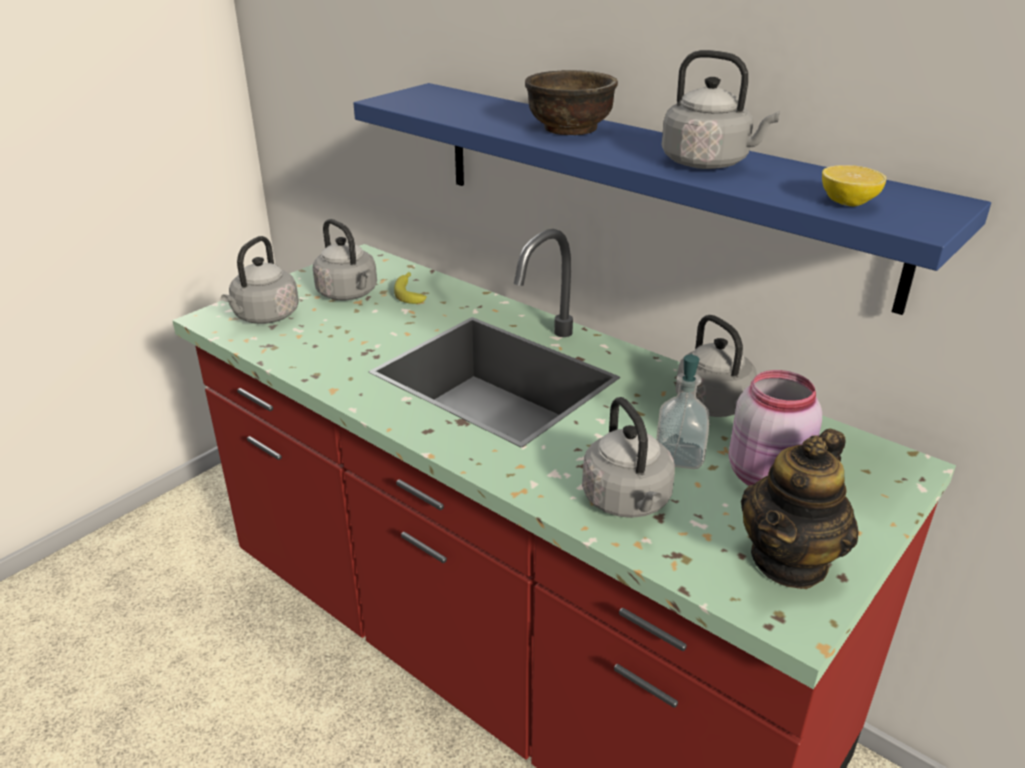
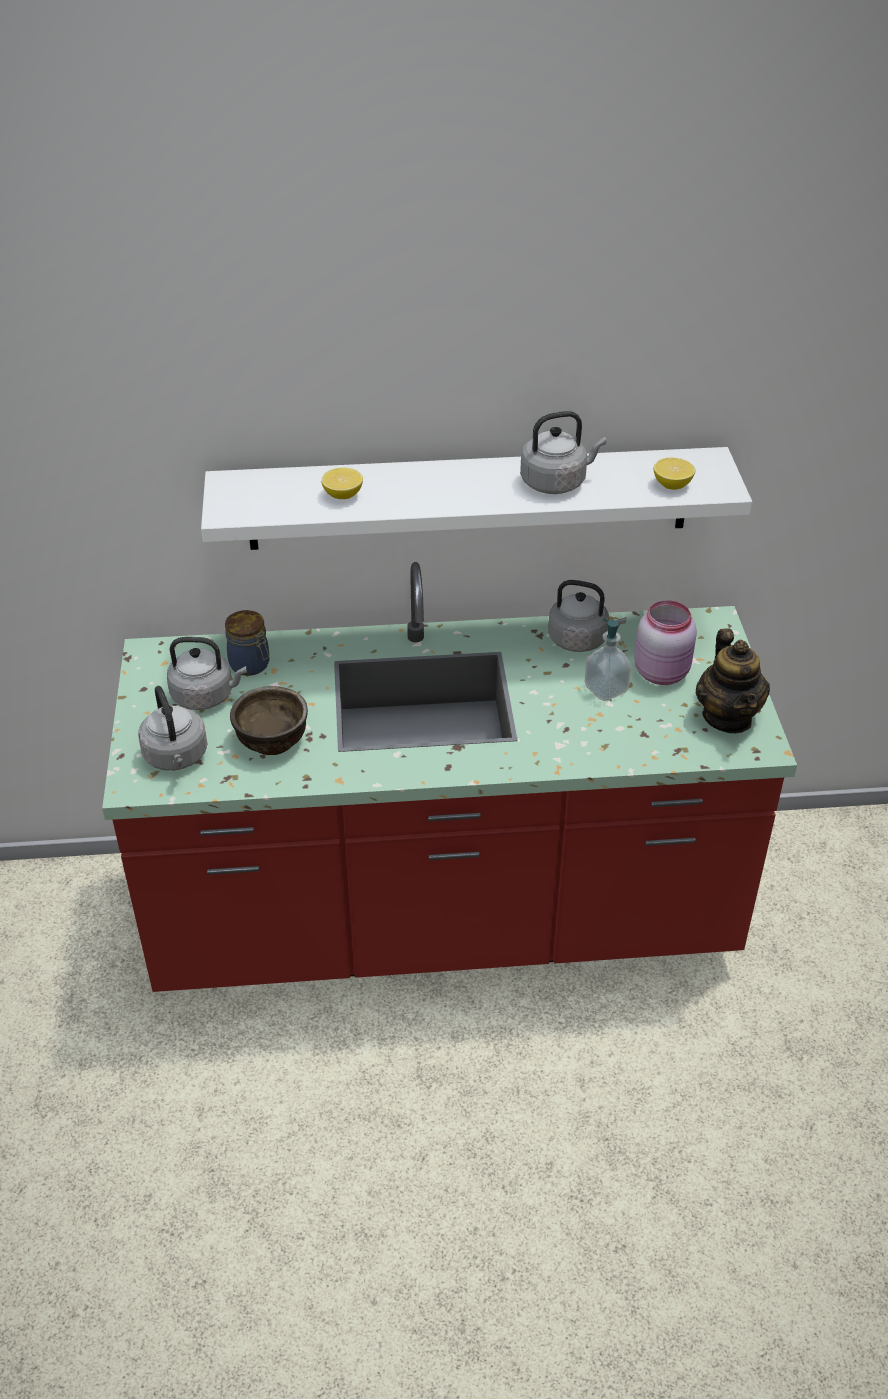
camera: 45 degrees left, 10 degrees up
blue shelf [353,83,991,315] -> white shelf [201,447,752,550]
banana [394,272,427,304] -> jar [225,610,269,676]
brown bowl [525,70,618,135] -> brown bowl moved to [230,686,308,755]
grey kettle [582,397,675,518] -> none
none -> lemon [321,467,363,499]

